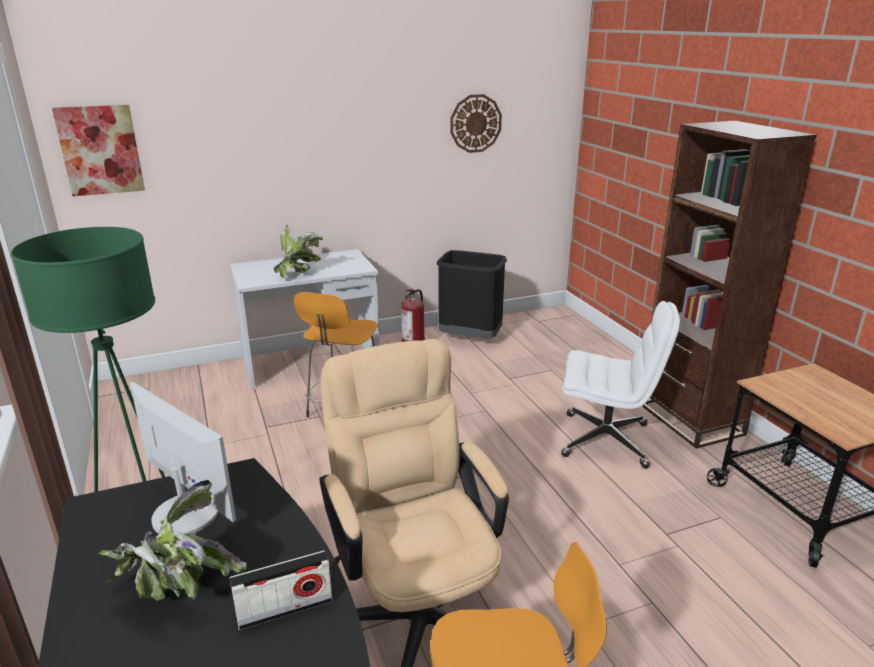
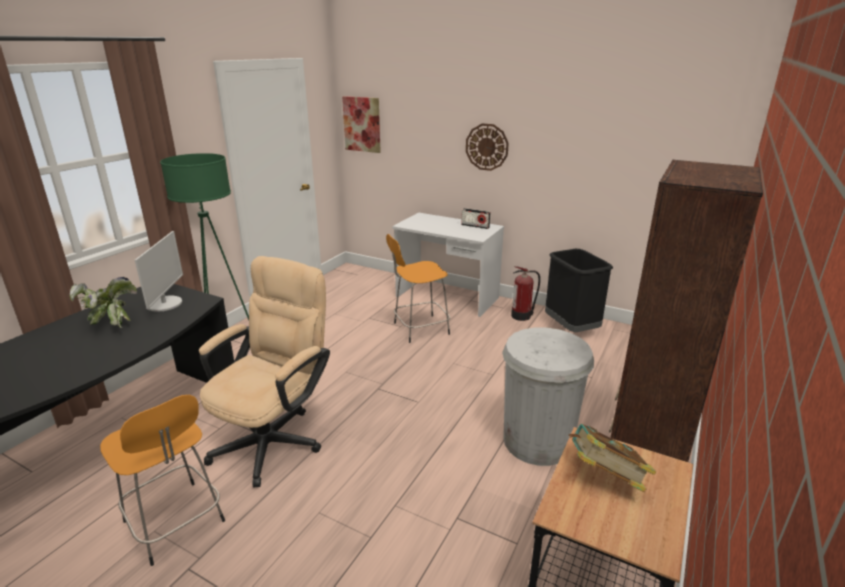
camera: 50 degrees right, 0 degrees up
radio [230,550,333,630] -> radio moved to [461,208,490,229]
potted plant [274,225,323,278] -> none
wall clock [451,94,502,153] -> wall clock moved to [466,123,509,171]
white office chair [561,301,680,468] -> white trash can [502,328,594,466]
none -> book [569,424,656,492]

